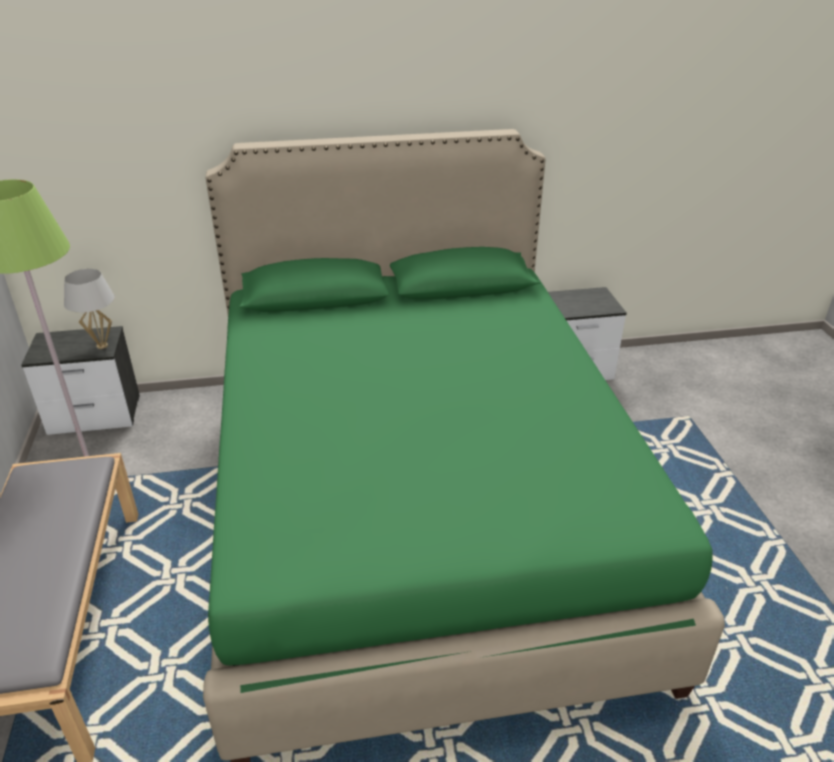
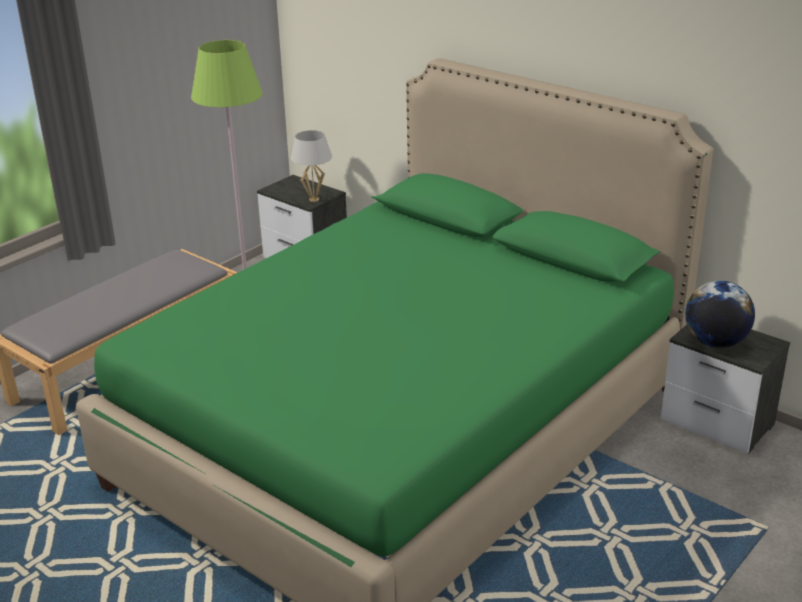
camera: 50 degrees right, 5 degrees down
none -> globe [685,281,755,348]

